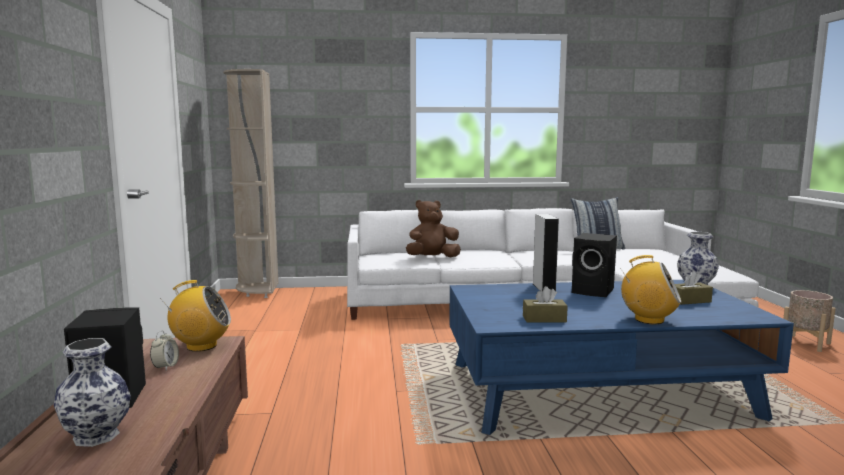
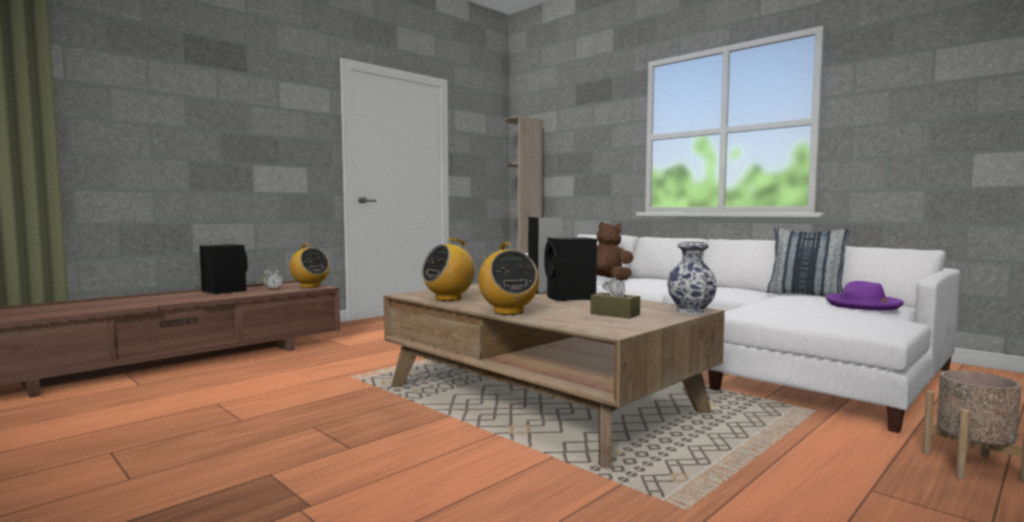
camera: 50 degrees right, 5 degrees down
vase [54,338,131,447] -> none
blue coffee table [449,280,794,435] -> brown coffee table [384,284,725,469]
brown tissue box [523,286,568,323] -> radio [421,238,475,301]
none -> purple hat [826,281,904,310]

